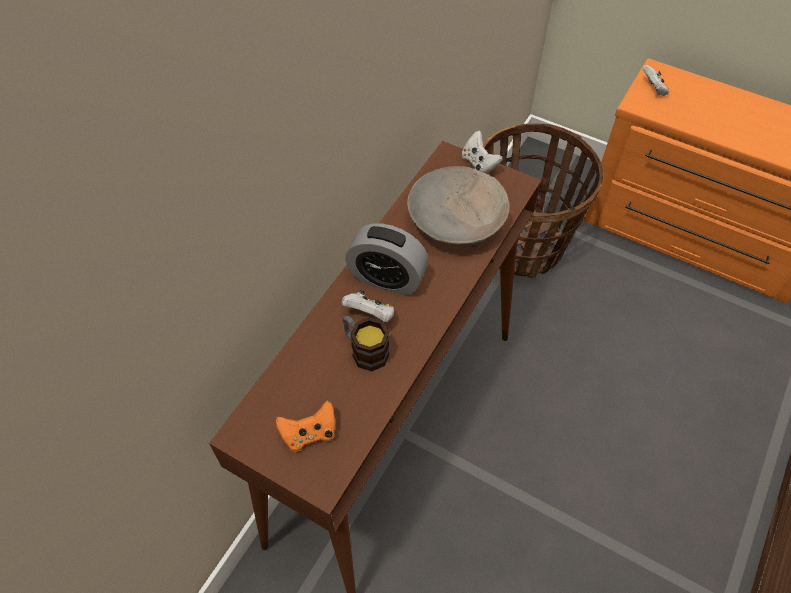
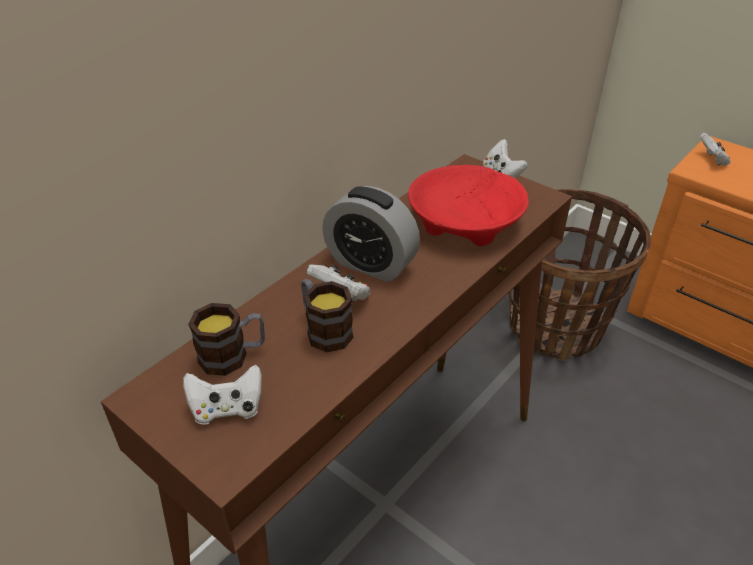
camera: 10 degrees right, 15 degrees down
orange game controller [276,400,335,452] -> white game controller [183,365,262,425]
beige bowl [407,166,510,248] -> red bowl [408,165,529,246]
none -> mug [188,303,265,376]

